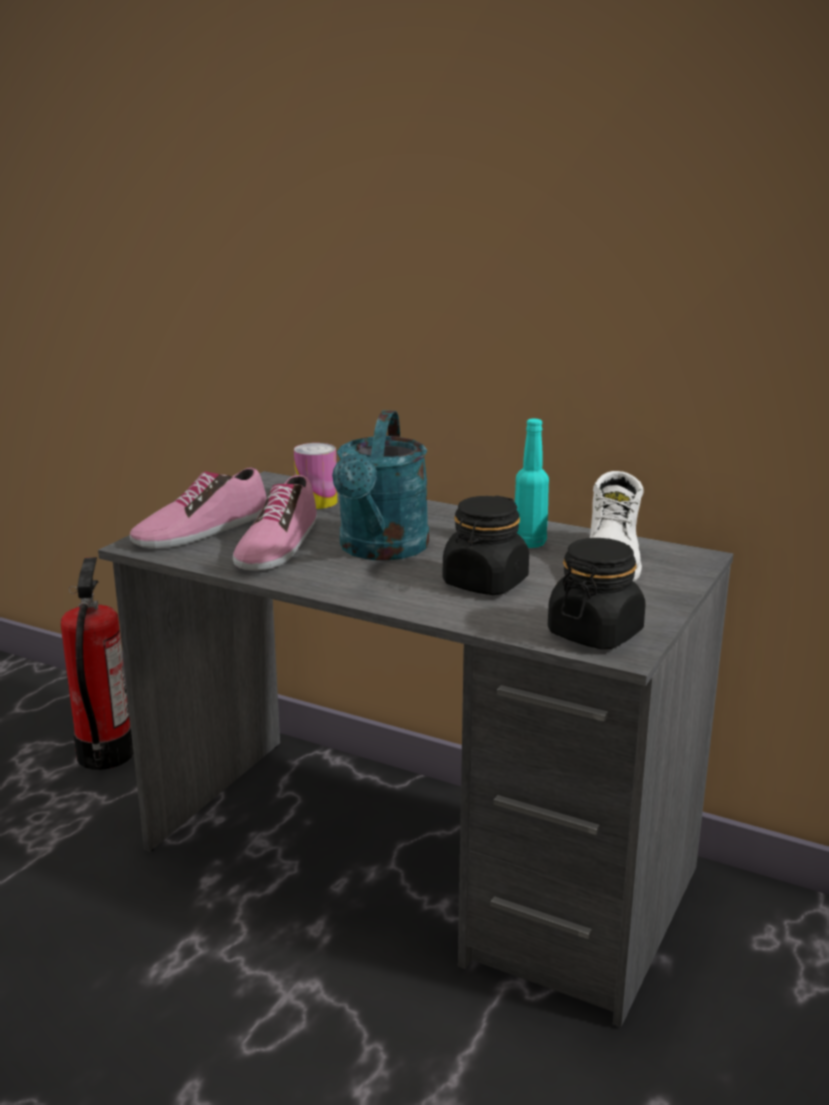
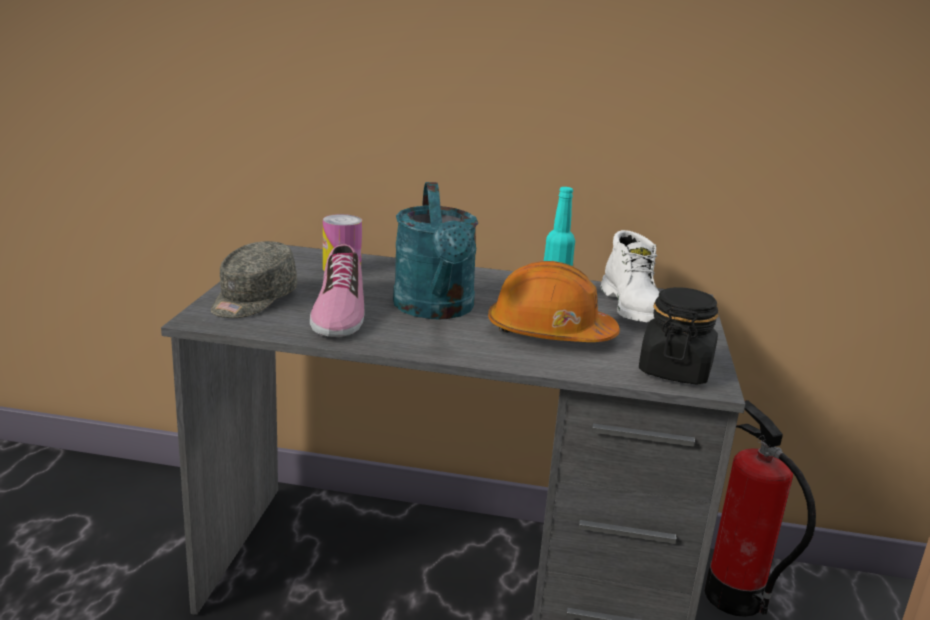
camera: 20 degrees left, 0 degrees up
fire extinguisher [61,557,134,770] -> fire extinguisher moved to [704,400,816,617]
shoe [130,467,267,549] -> grey cap [211,241,297,318]
black jar [443,496,529,595] -> orange hard hat [488,261,620,342]

